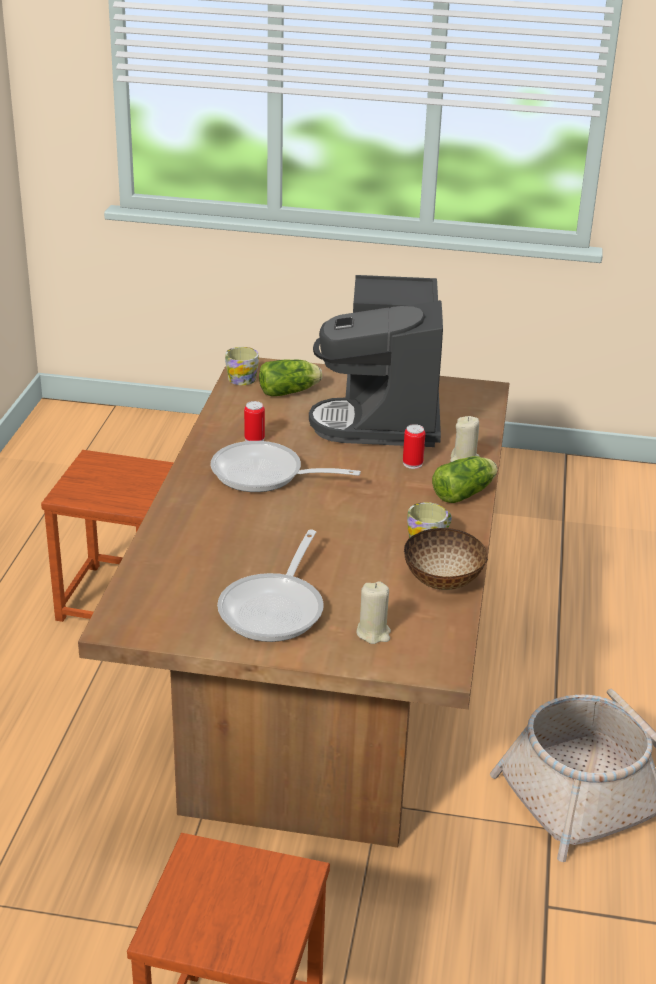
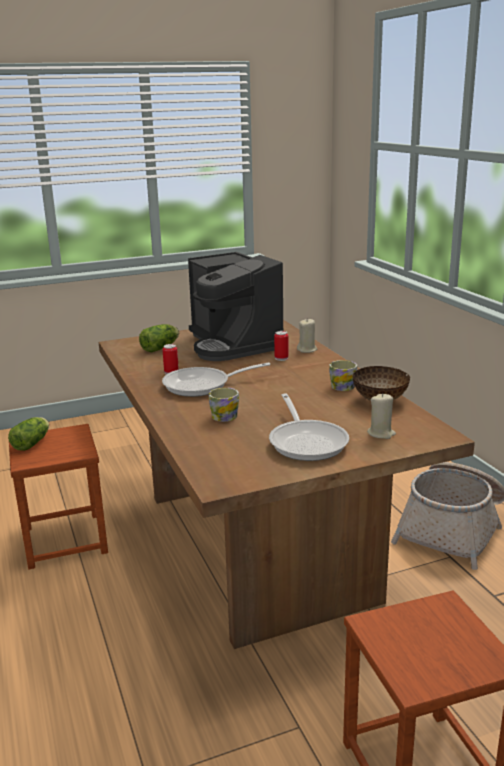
camera: 30 degrees left, 10 degrees down
mug [225,347,259,385] -> mug moved to [209,387,239,422]
lettuce [432,456,497,503] -> lettuce moved to [8,417,49,451]

